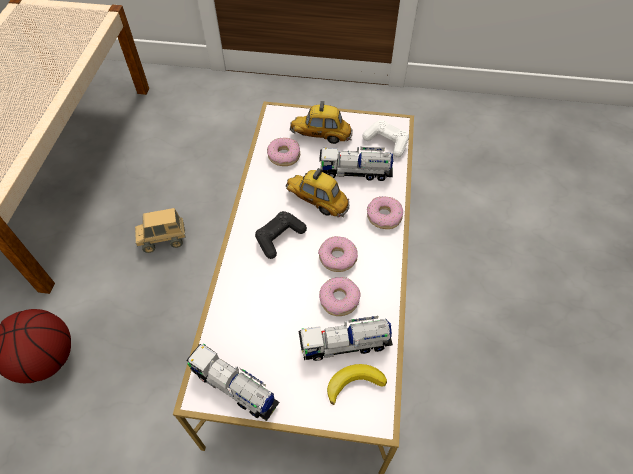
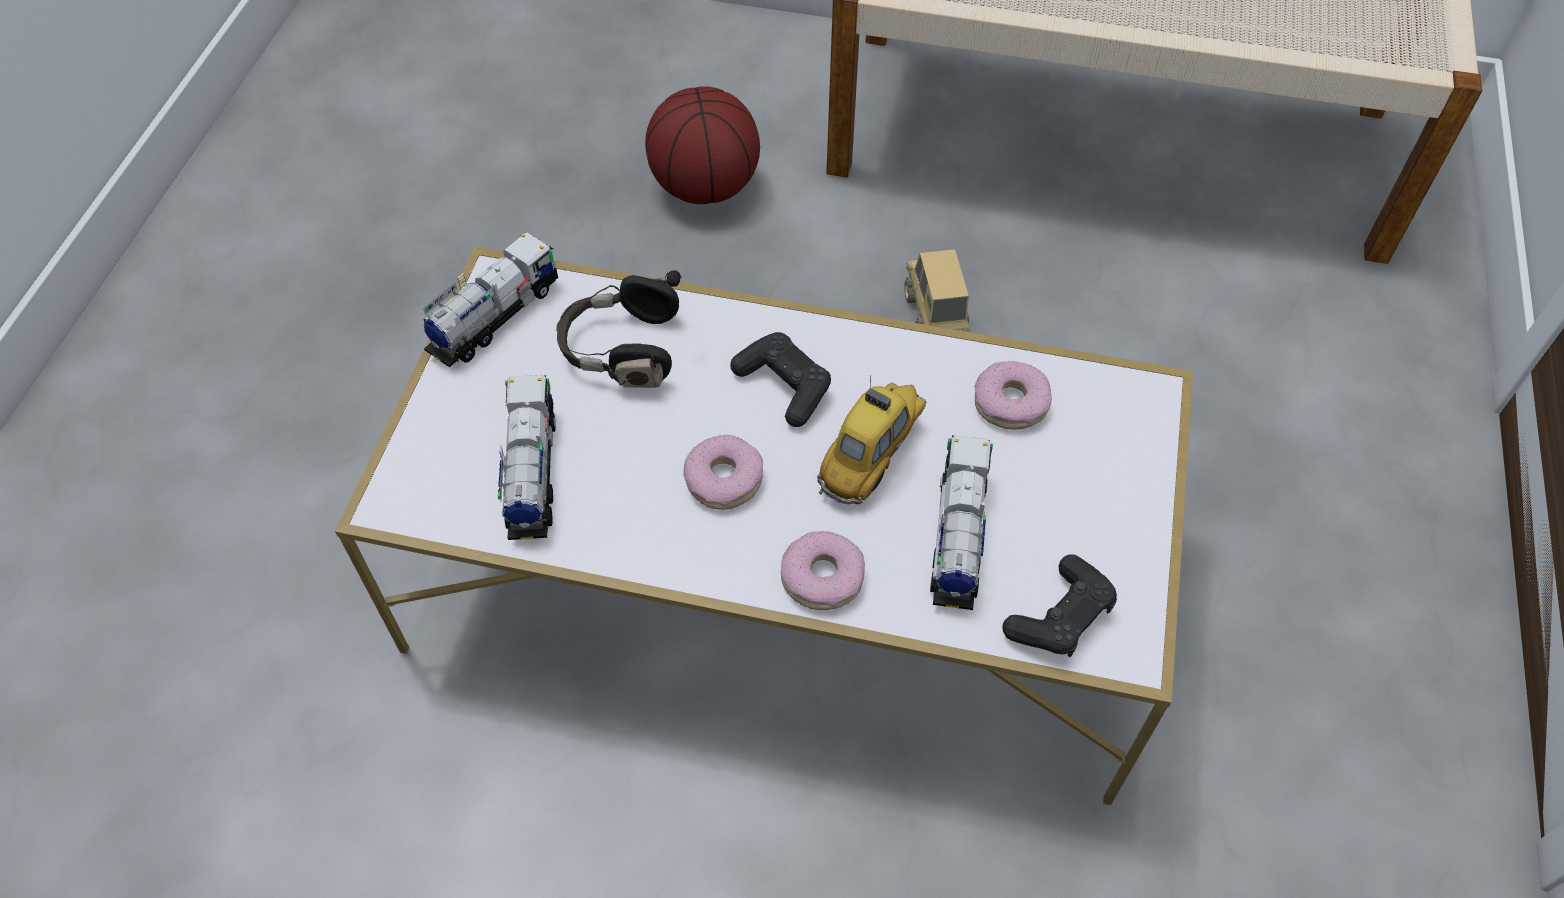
camera: 95 degrees right, 0 degrees up
toy car [290,101,353,144] -> none
donut [319,277,361,316] -> none
banana [327,364,387,405] -> none
white game controller [363,120,409,157] -> black game controller [1002,554,1117,657]
none -> black headphones [556,270,682,388]

